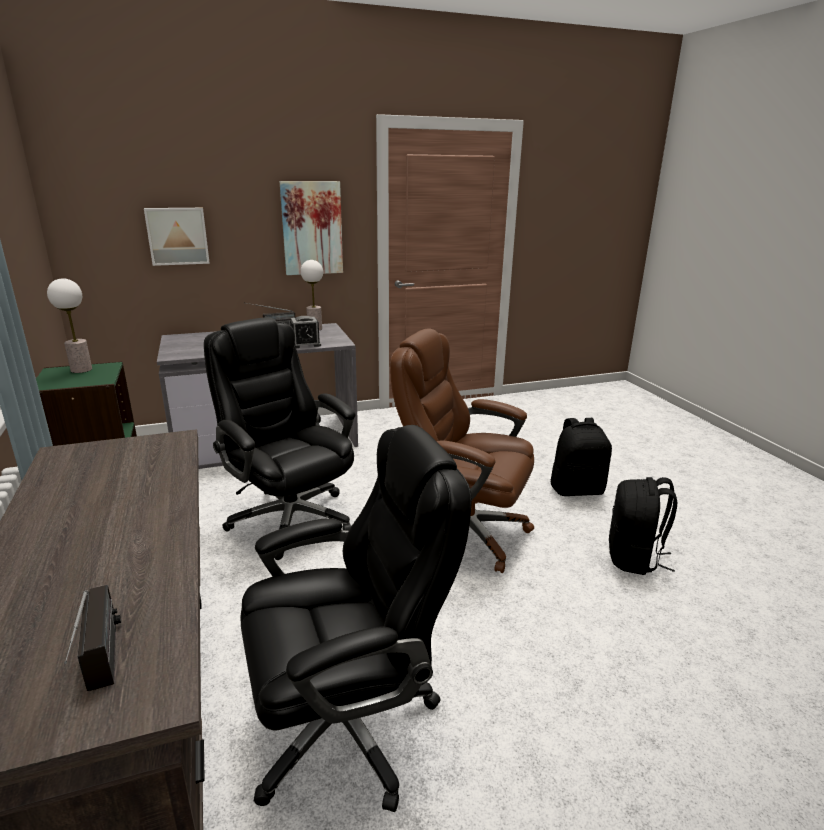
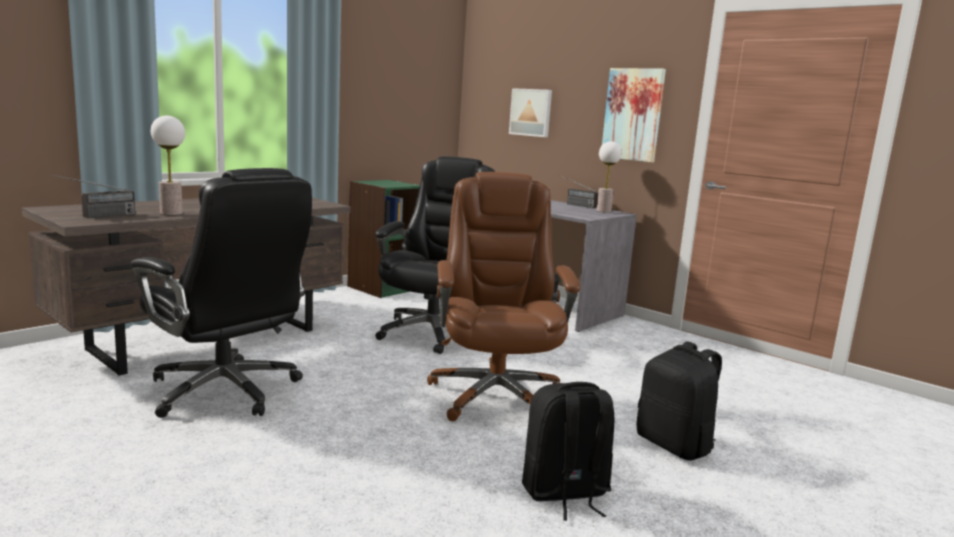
camera: 60 degrees right, 10 degrees down
table lamp [47,278,92,373] -> table lamp moved to [151,116,185,215]
alarm clock [290,316,321,348] -> none

